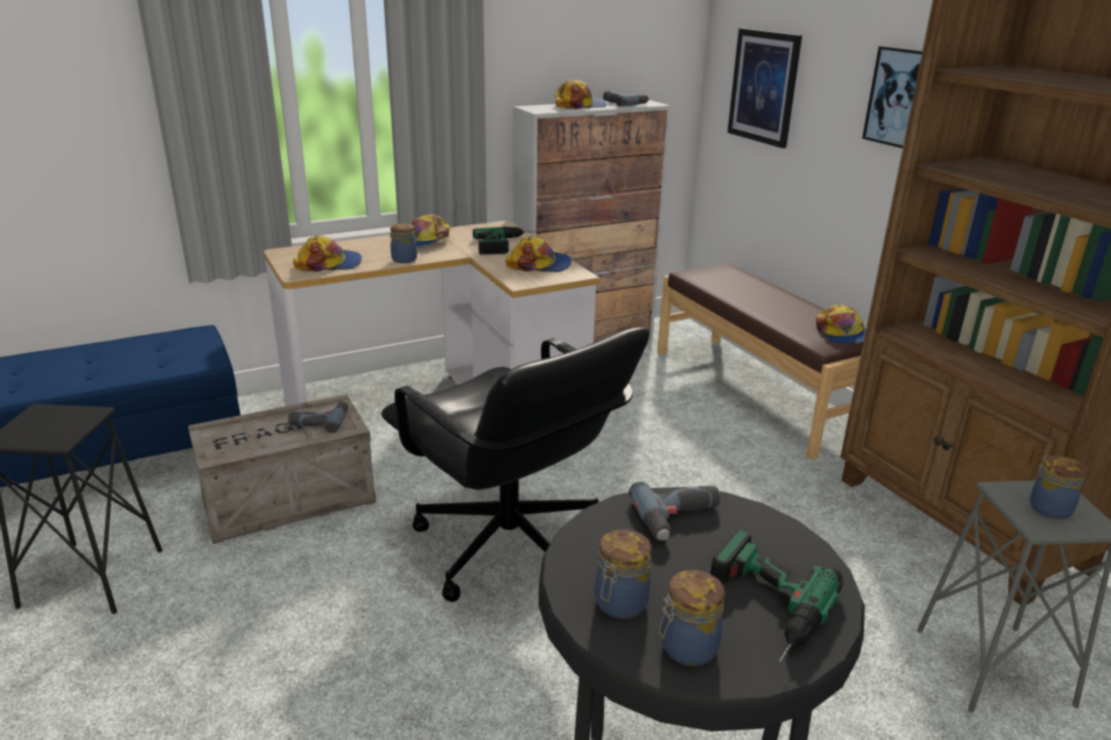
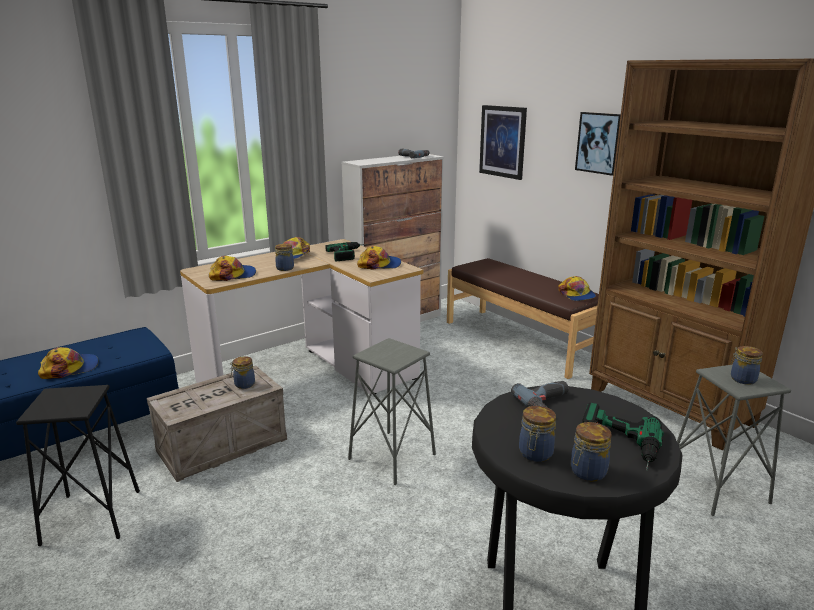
camera: 10 degrees left, 5 degrees down
power drill [288,401,348,433] -> jar [230,356,255,389]
black office chair [381,327,650,602] -> grey stool [348,338,436,485]
cap [554,80,607,109] -> cap moved to [38,347,98,379]

